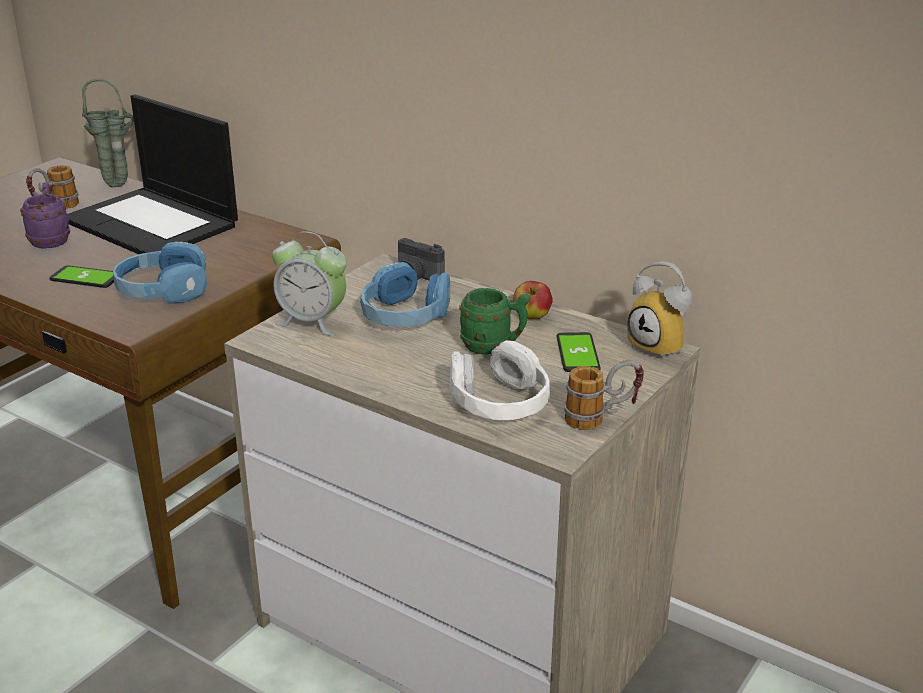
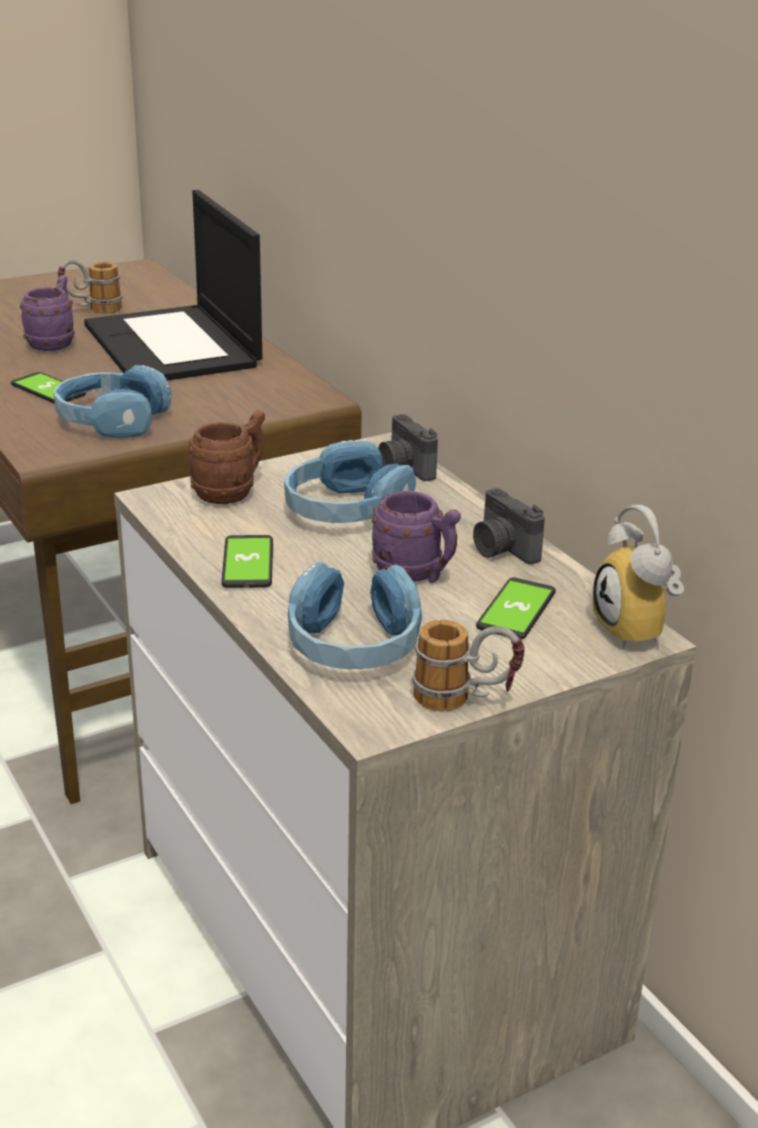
camera: 25 degrees right, 0 degrees up
green vase [82,78,134,187] -> none
alarm clock [272,231,347,336] -> brown mug [189,410,265,504]
white headphones [450,340,549,420] -> blue headphones [288,562,422,669]
green mug [459,288,530,355] -> purple mug [372,491,461,583]
apple [513,281,553,319] -> camera [473,488,545,564]
none -> phone [221,535,273,588]

